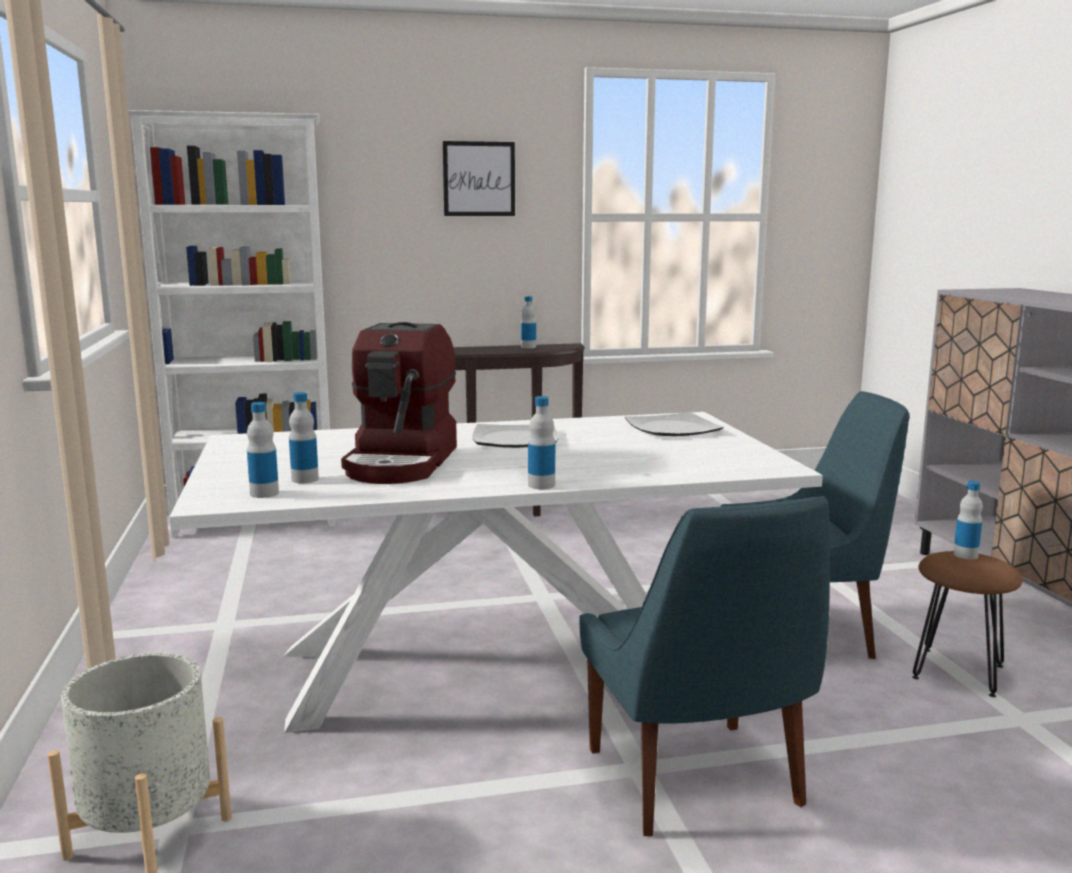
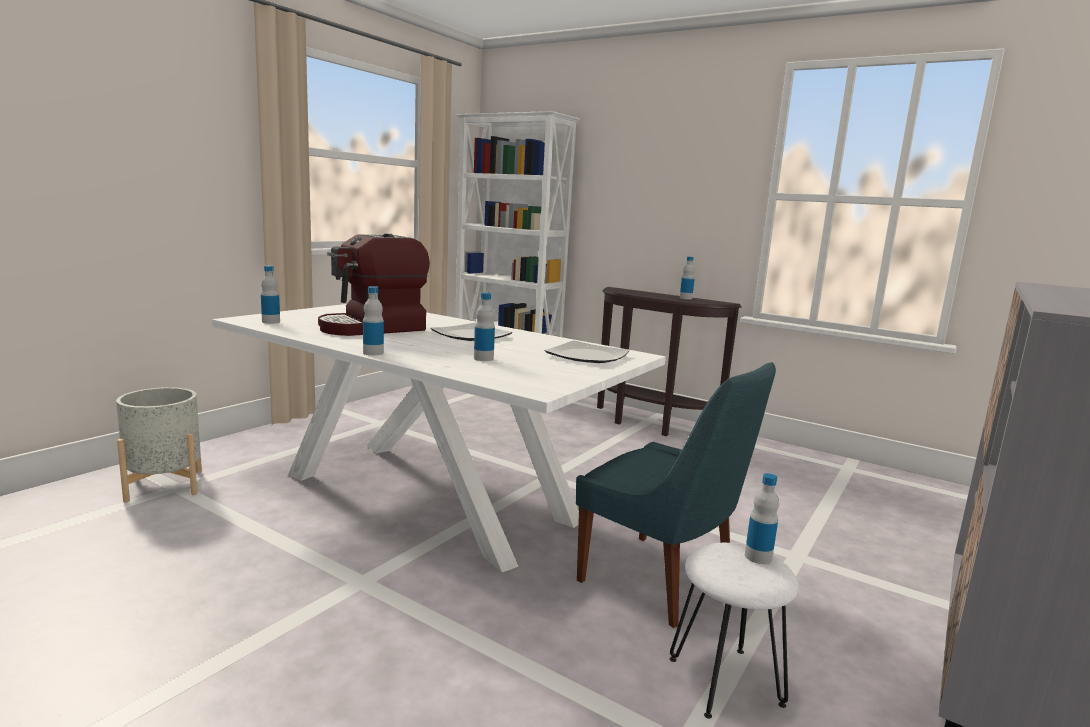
camera: 45 degrees right, 0 degrees up
bottle [289,392,319,483] -> bottle moved to [474,292,495,361]
picture [443,141,515,216] -> none
blue chair [579,496,830,837] -> none
brown stool [912,551,1023,697] -> white stool [670,543,799,719]

